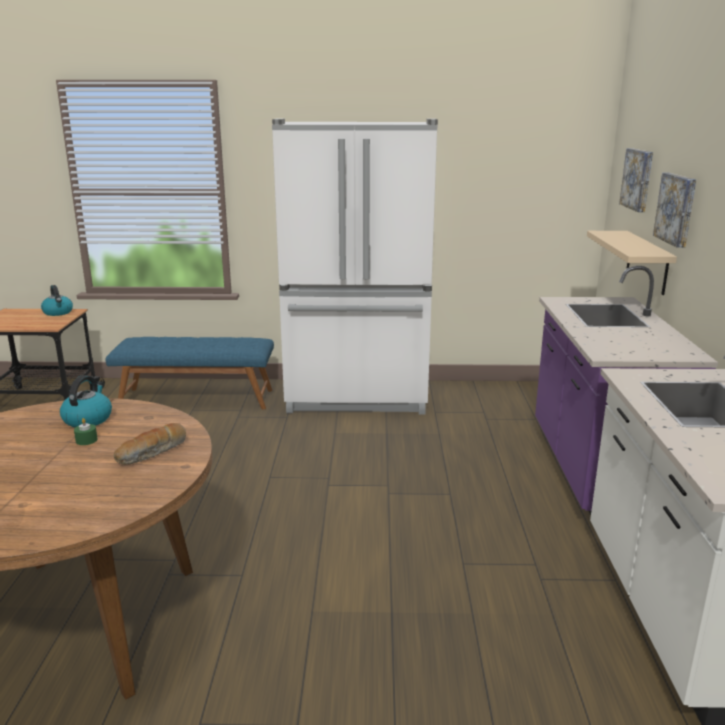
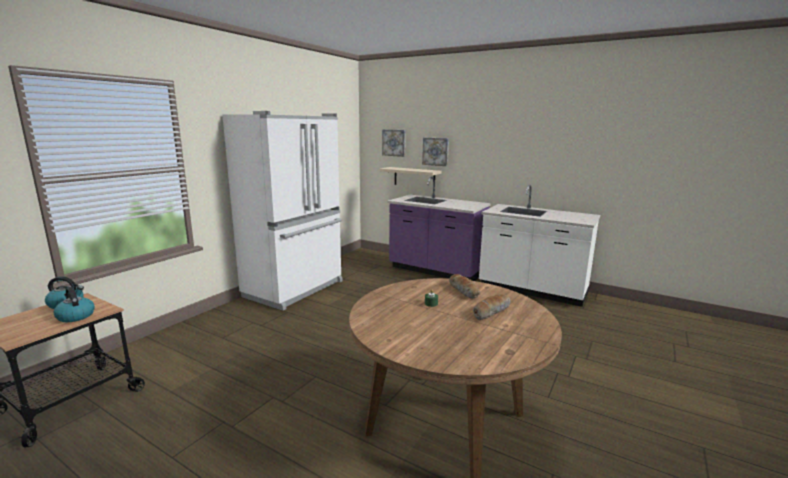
camera: 60 degrees left, 5 degrees down
kettle [60,375,112,428] -> kettle moved to [54,287,95,322]
blue bench [105,337,274,410] -> none
none -> bread [473,294,511,320]

